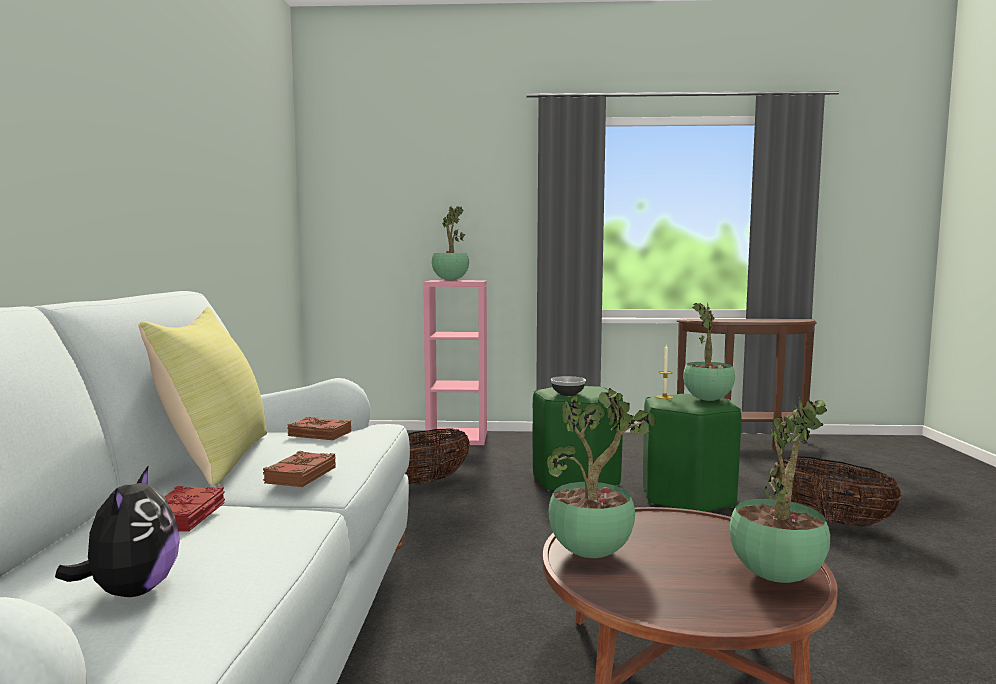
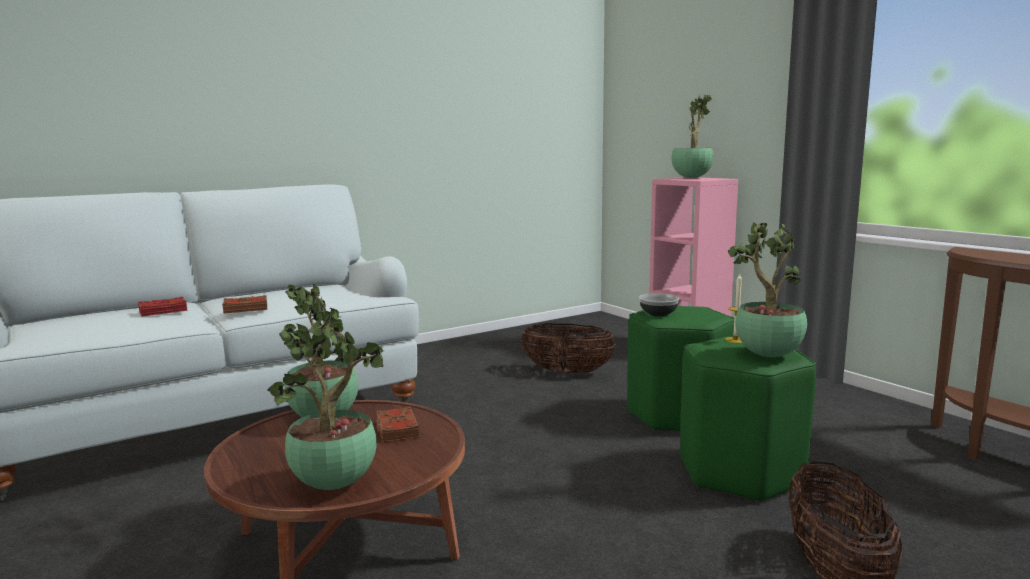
camera: 55 degrees right, 5 degrees up
plush toy [55,465,180,597] -> none
yellow pillow [139,307,267,486] -> none
brown book [287,416,351,440] -> brown book moved to [376,406,420,442]

